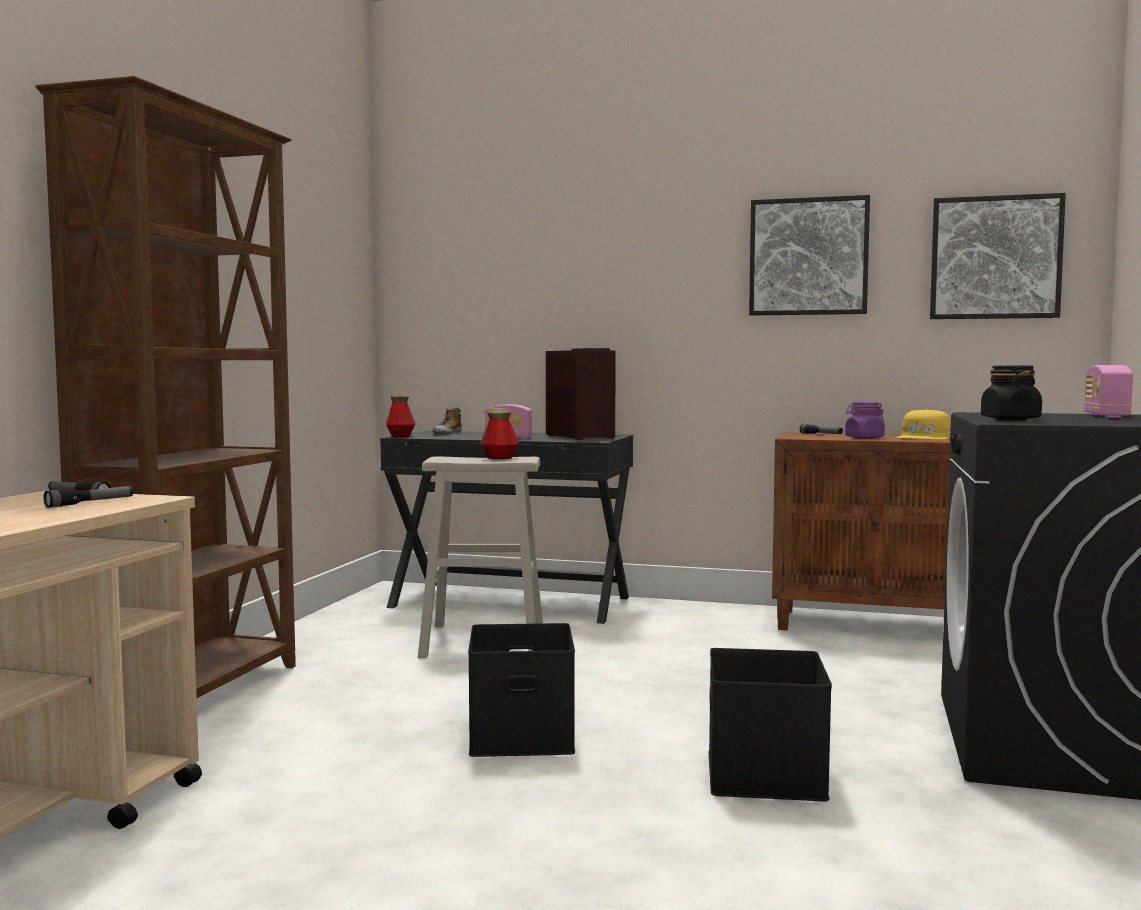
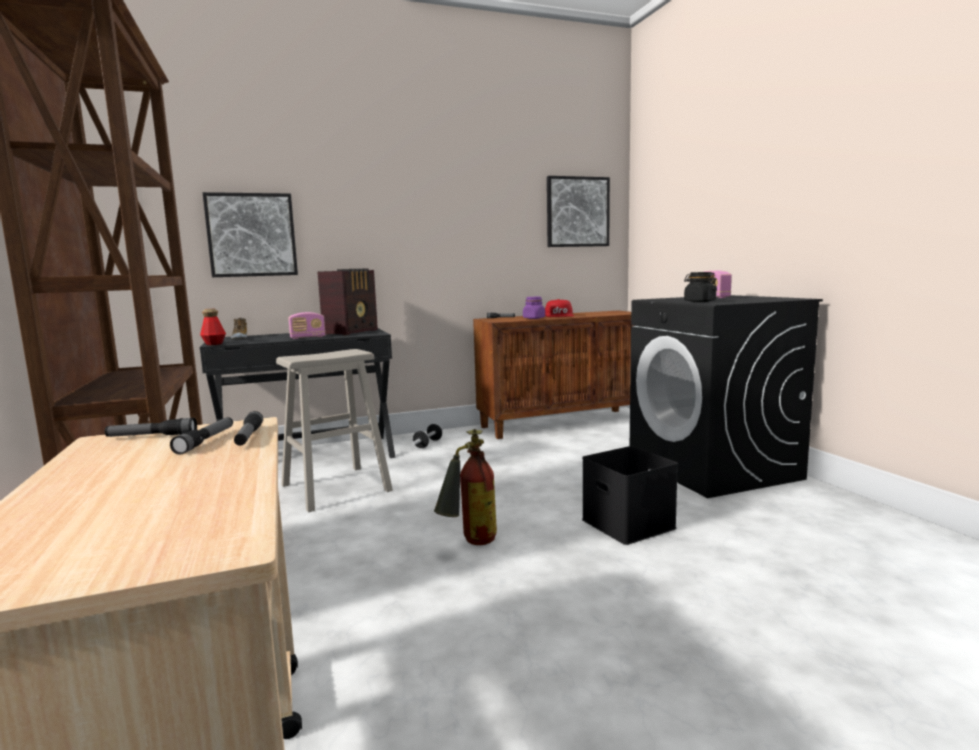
camera: 35 degrees left, 5 degrees up
black storage box [468,623,575,757] -> fire extinguisher [434,429,497,545]
bottle [480,408,519,459] -> none
radio [546,348,616,440] -> radio turned 90 degrees clockwise [318,269,378,335]
picture [749,195,870,316] -> picture moved to [203,192,298,277]
yellow cap [897,409,951,440] -> red cap [545,299,574,317]
none -> flashlight [234,411,263,446]
none -> dumbbell [412,424,443,448]

